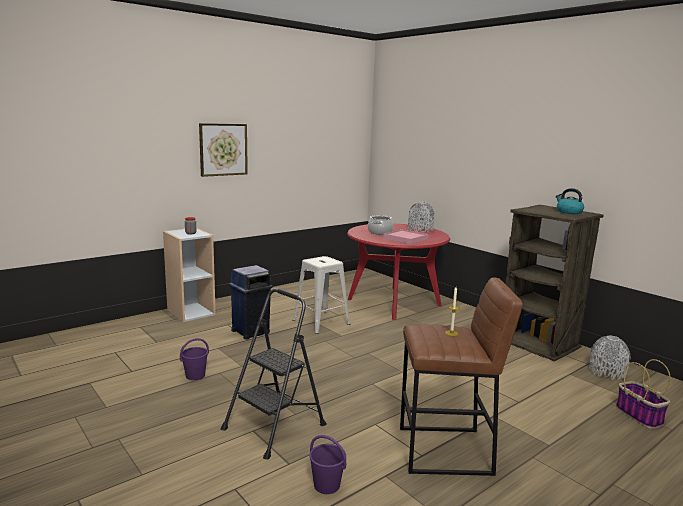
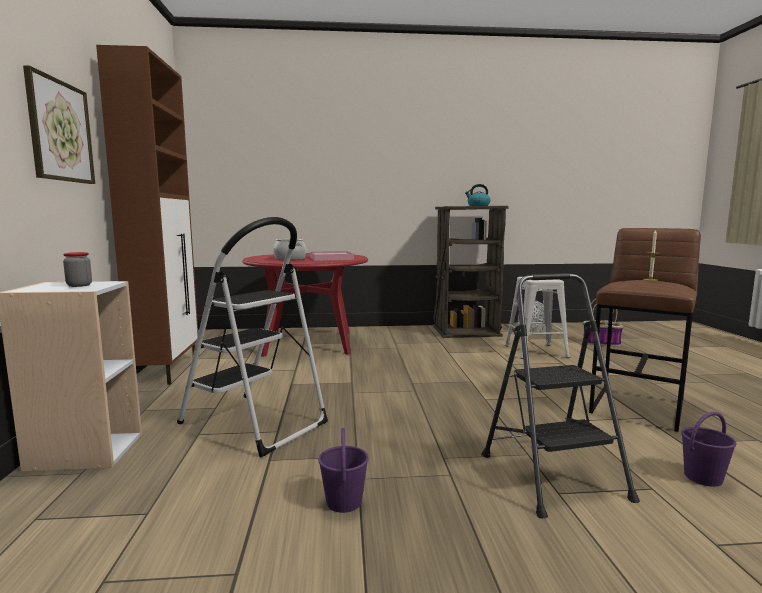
camera: 55 degrees left, 5 degrees down
blue trash can [229,265,273,340] -> step ladder [177,217,328,457]
white stool [293,256,350,334] -> white stool moved to [505,277,570,359]
grey vase [408,202,434,233] -> none
none -> brown cabinet [96,45,198,385]

